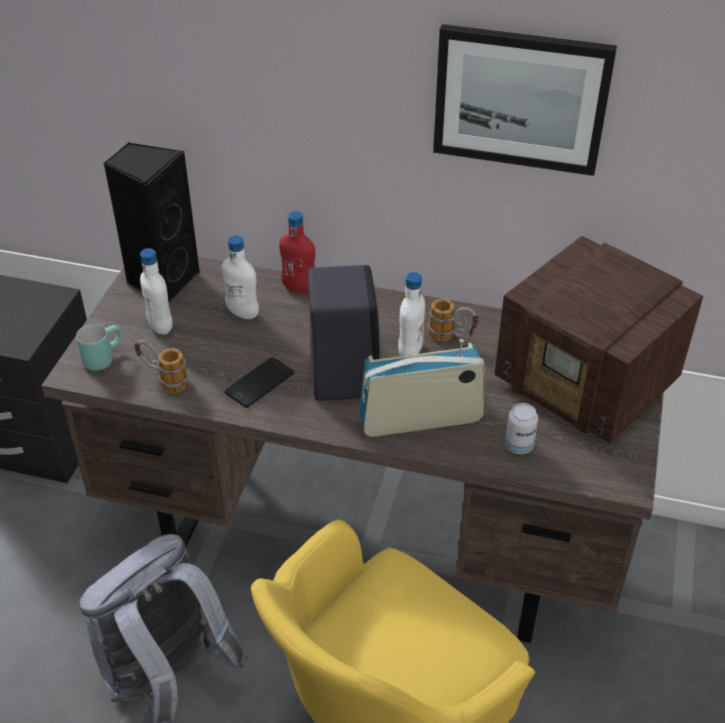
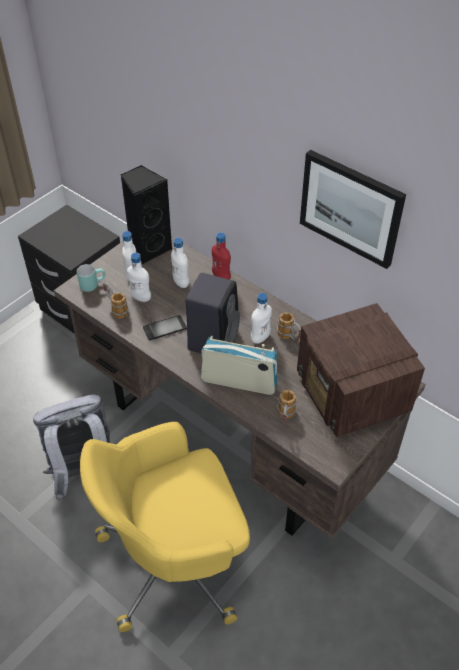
camera: 25 degrees right, 5 degrees up
can [505,403,538,454] -> mug [277,390,297,425]
none -> white bottle [127,253,151,302]

